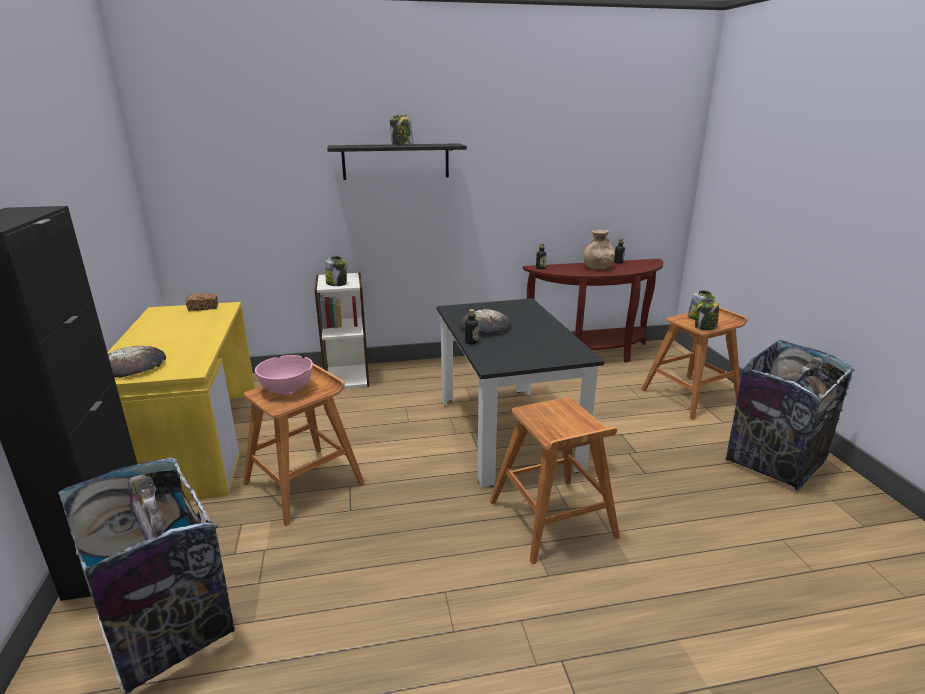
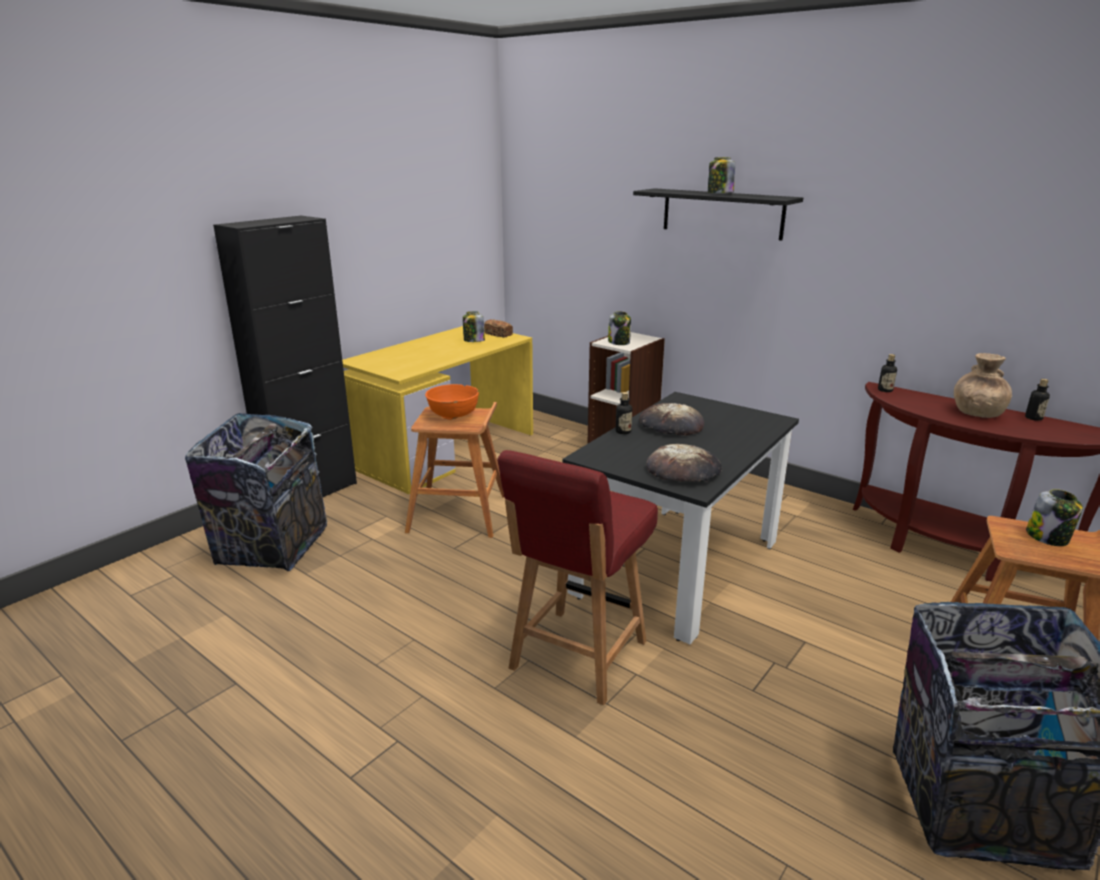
camera: 50 degrees right, 0 degrees up
bread [108,346,166,378] -> bread moved to [646,444,722,482]
pink bowl [255,355,313,395] -> orange bowl [425,384,479,420]
brown stool [490,397,620,564] -> red chair [497,450,658,705]
jar [695,298,719,330] -> jar moved to [463,311,485,342]

